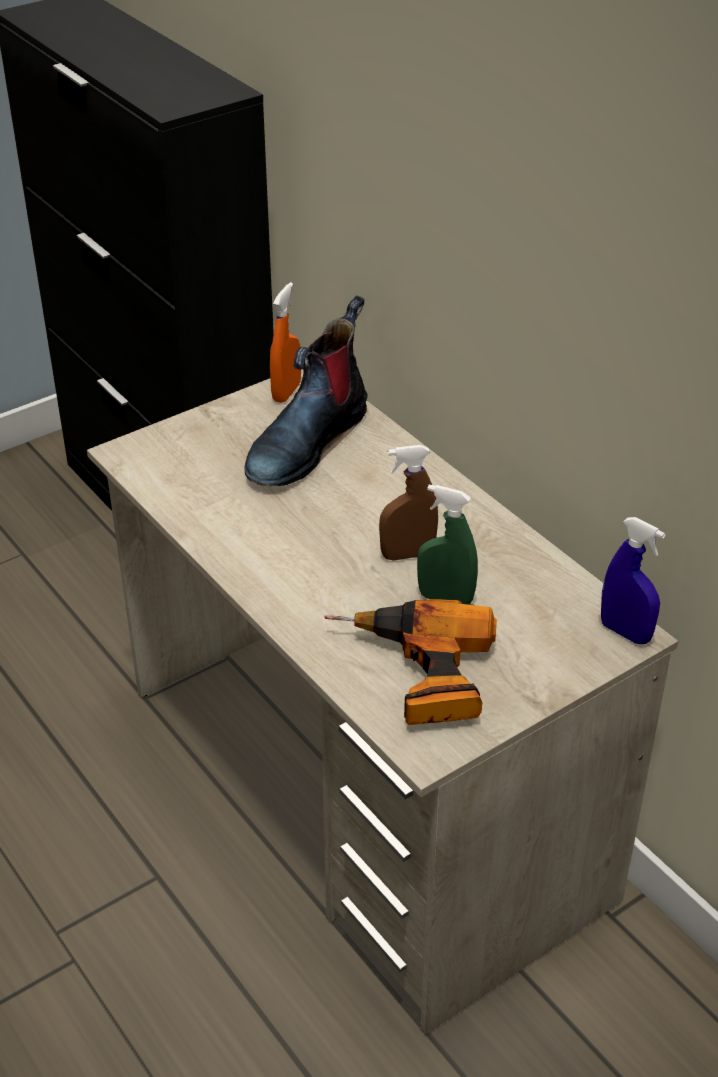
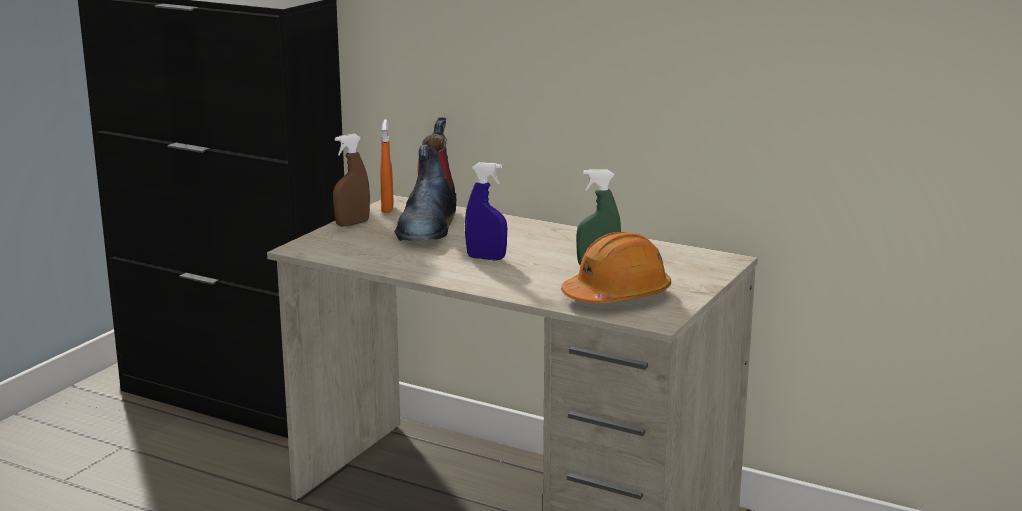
camera: 25 degrees left, 20 degrees down
power drill [324,599,497,725] -> orange hard hat [561,232,671,303]
brown spray bottle [379,445,438,561] -> brown spray bottle moved to [333,134,370,226]
blue spray bottle [601,517,666,644] -> blue spray bottle moved to [465,162,507,260]

